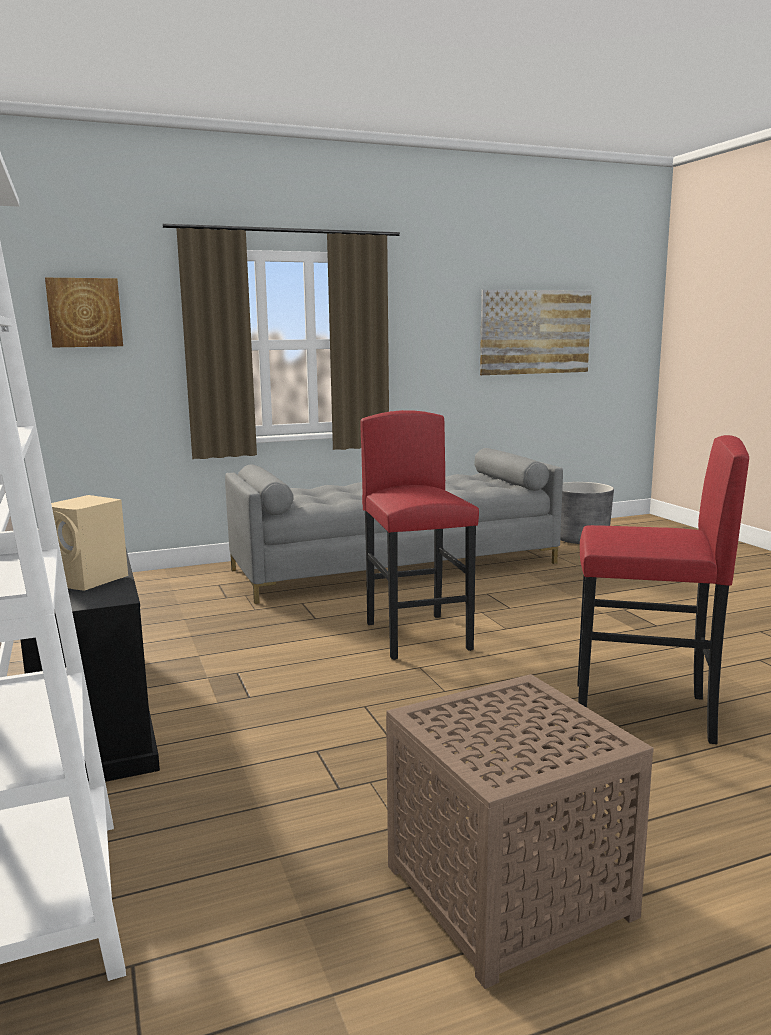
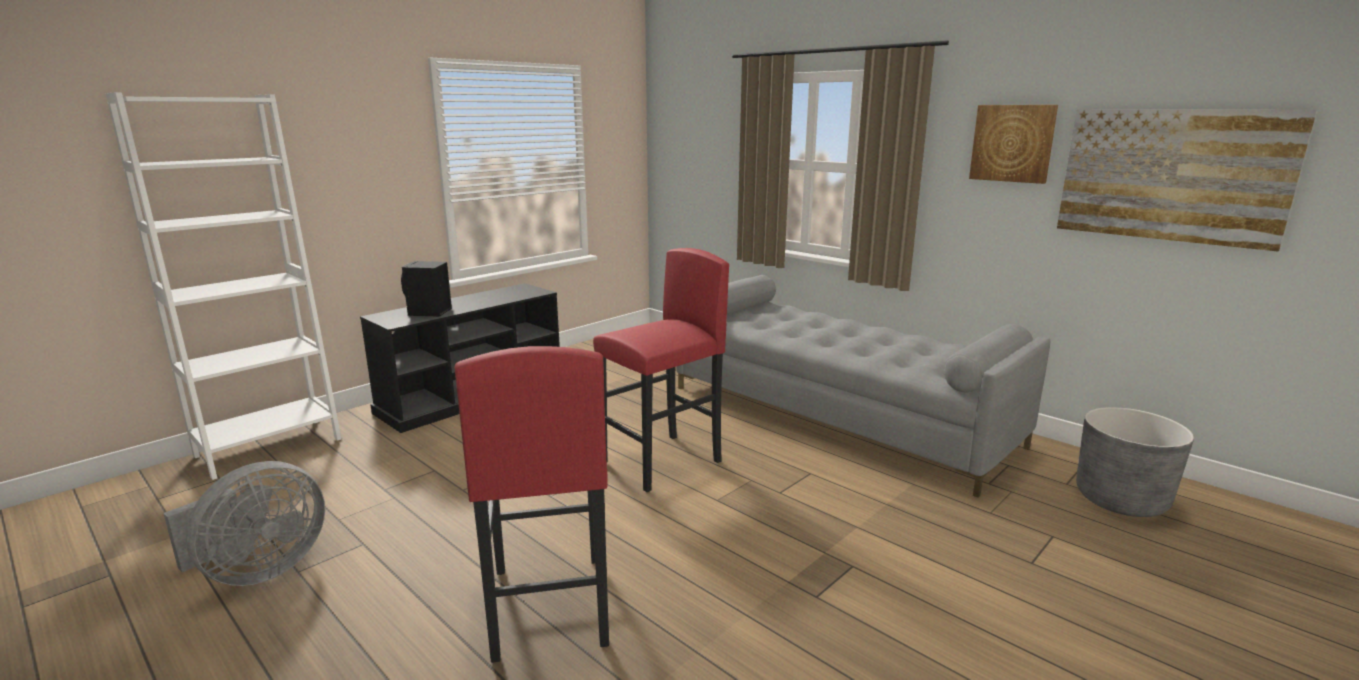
camera: 65 degrees right, 5 degrees up
picture [45,278,123,347] -> picture moved to [969,105,1058,184]
beige speaker [51,495,128,591] -> black speaker [401,261,452,317]
brown side table [386,674,654,989] -> grey fan [163,461,325,586]

